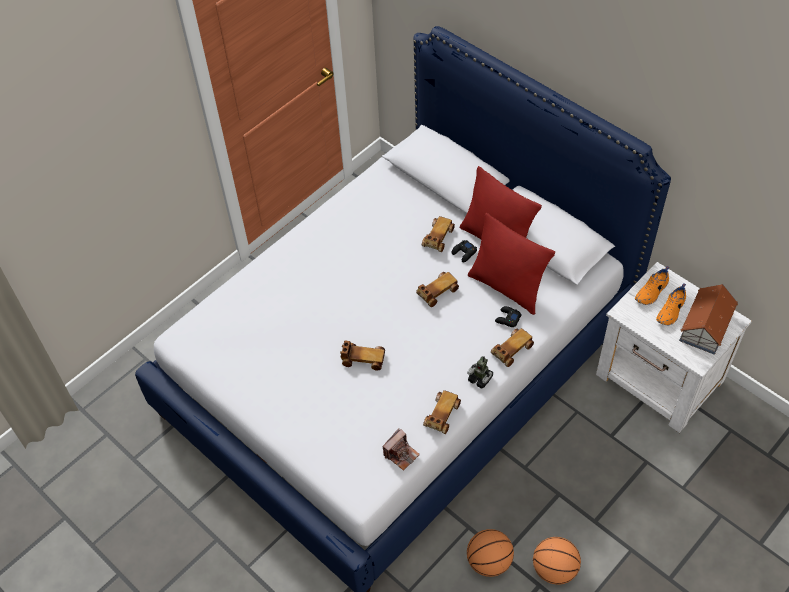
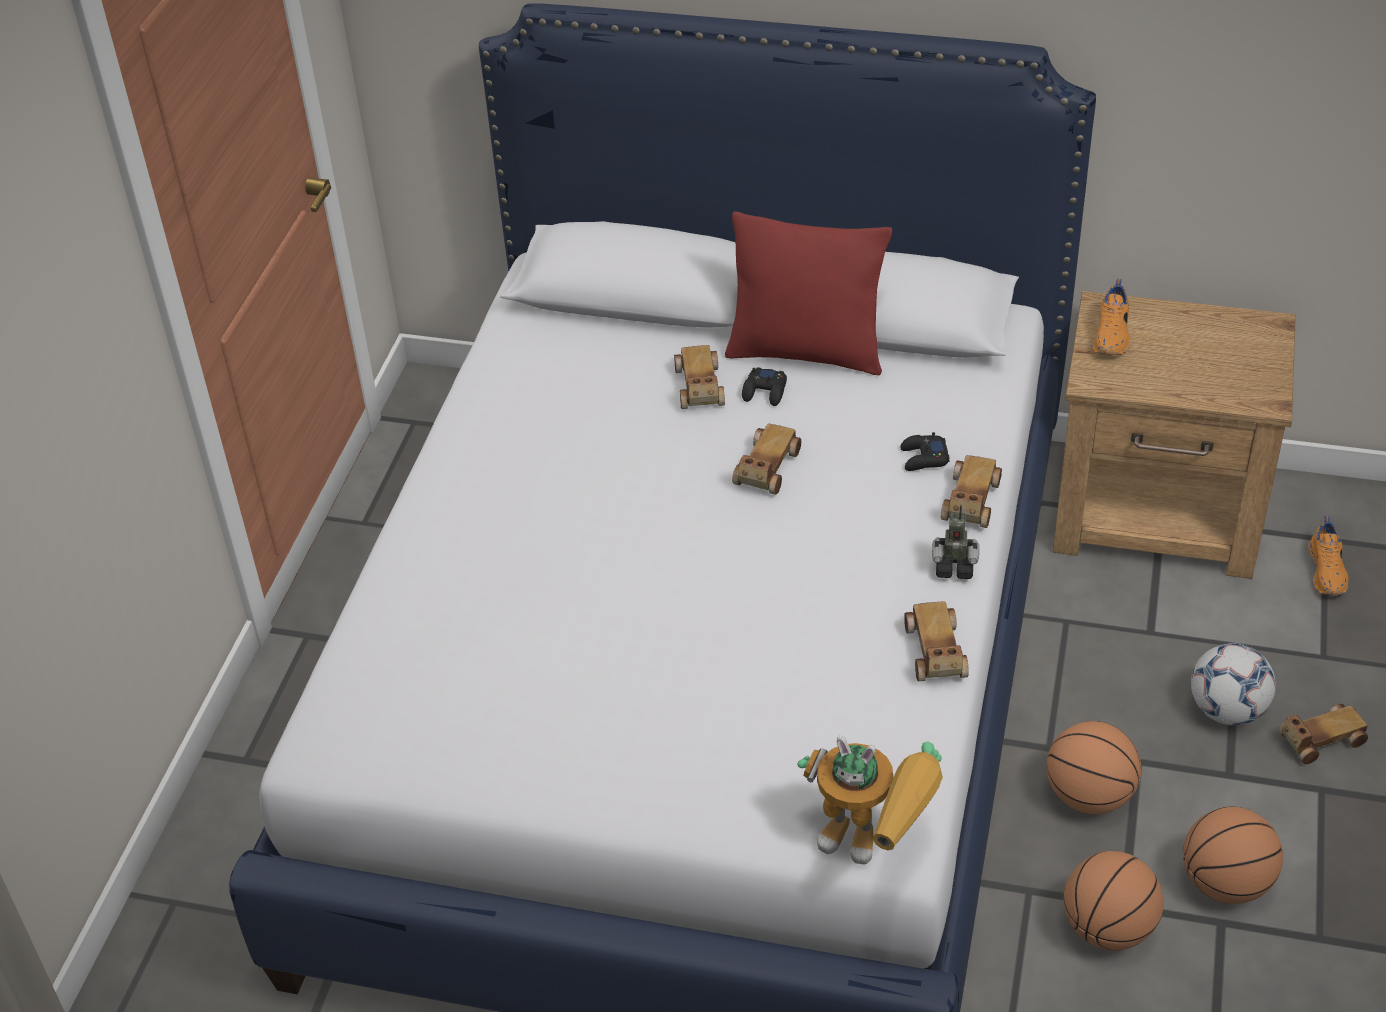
camera: 30 degrees left, 10 degrees down
toy car [340,340,385,371] -> toy car moved to [1279,704,1368,764]
camera [383,428,420,471] -> none
red pillow [468,213,555,315] -> none
white nightstand [596,262,752,433] -> brown nightstand [1053,291,1296,579]
orange shoe [656,283,686,325] -> orange shoe moved to [1308,515,1348,595]
toy house [679,284,738,355] -> none
none -> toy robot [797,736,943,865]
none -> basketball [1046,721,1141,814]
none -> football [1191,643,1276,726]

